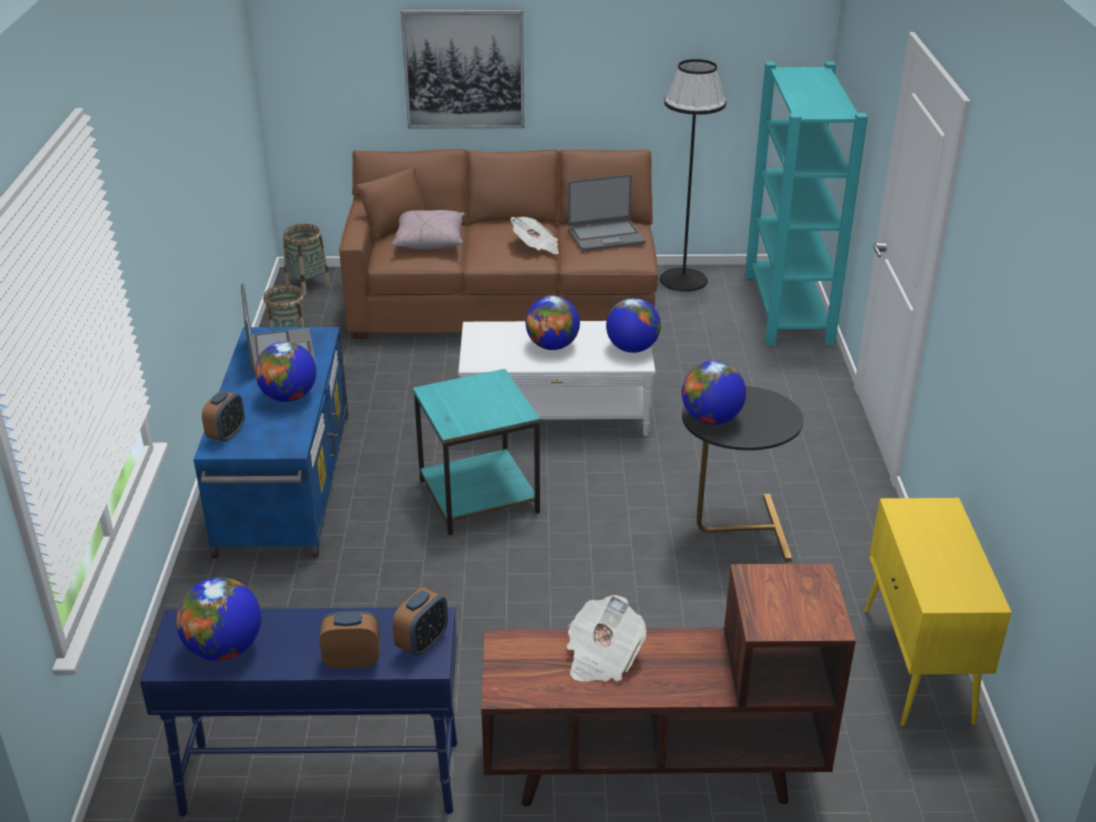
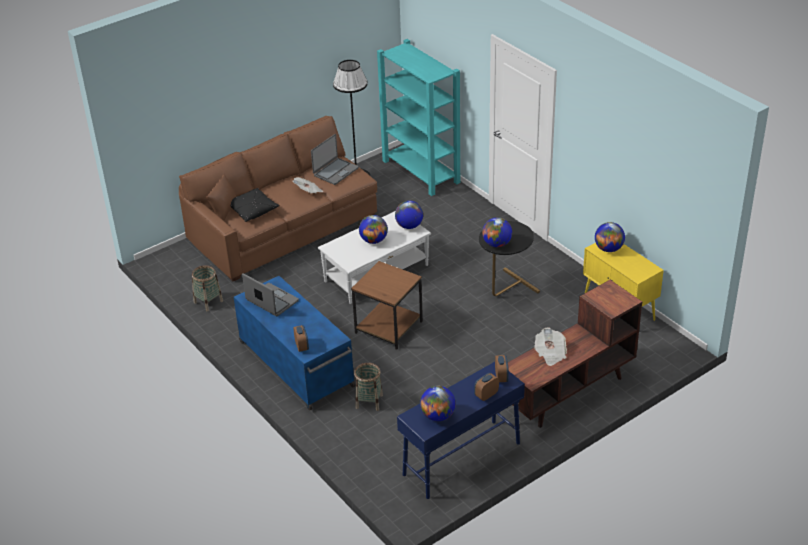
camera: 35 degrees left, 5 degrees up
globe [255,341,316,402] -> globe moved to [595,222,625,252]
basket [283,224,331,295] -> basket moved to [354,363,383,411]
purple pillow [392,210,465,249] -> black pillow [231,188,279,222]
picture [401,9,524,129] -> none
turquoise side table [413,369,541,535] -> brown side table [351,261,423,350]

